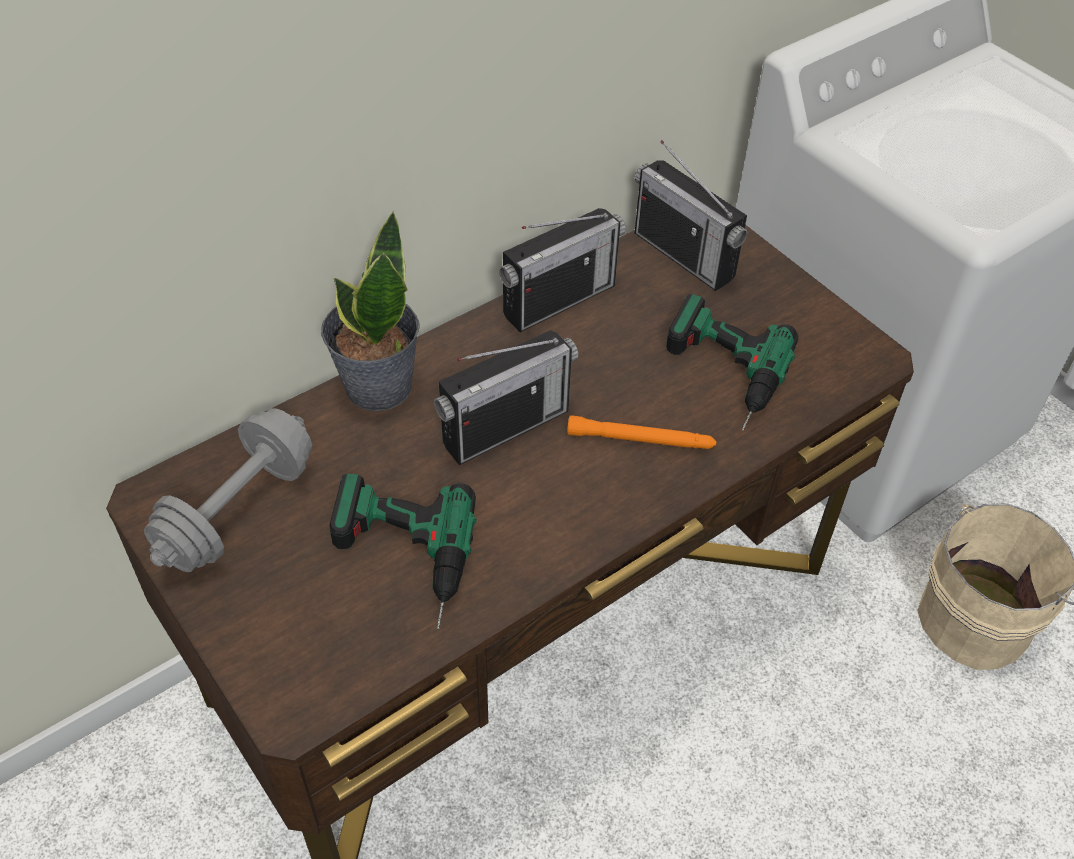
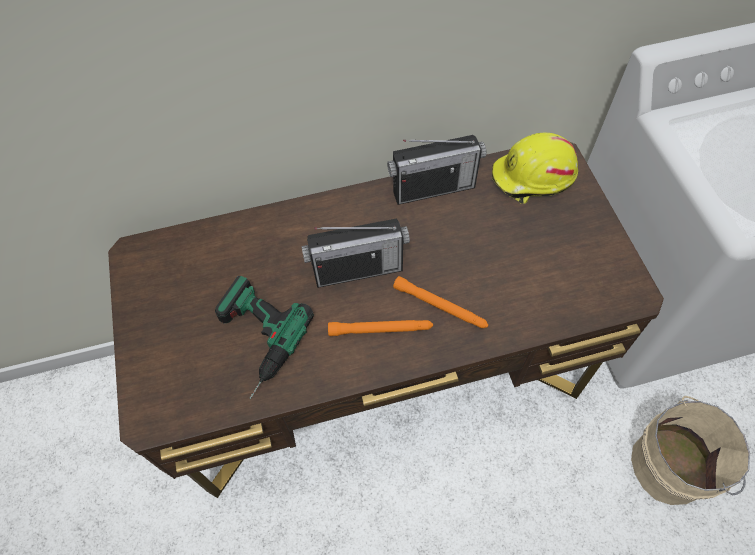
camera: 25 degrees right, 10 degrees up
grey dumbbell [144,408,312,572] -> none
potted plant [321,211,419,412] -> none
radio [635,140,747,291] -> yellow hard hat [492,133,578,204]
power drill [666,294,798,431] -> none
none -> orange flashlight [328,320,433,336]

